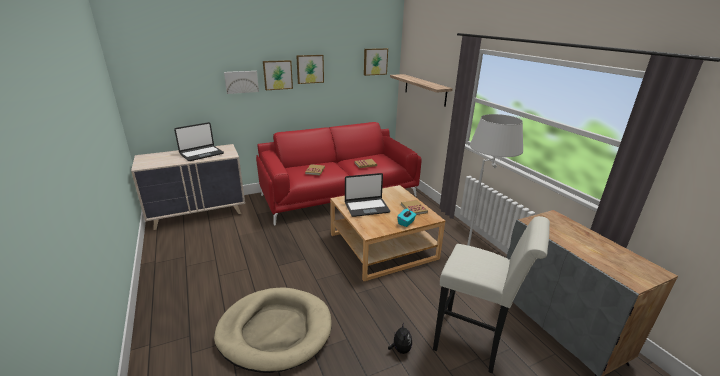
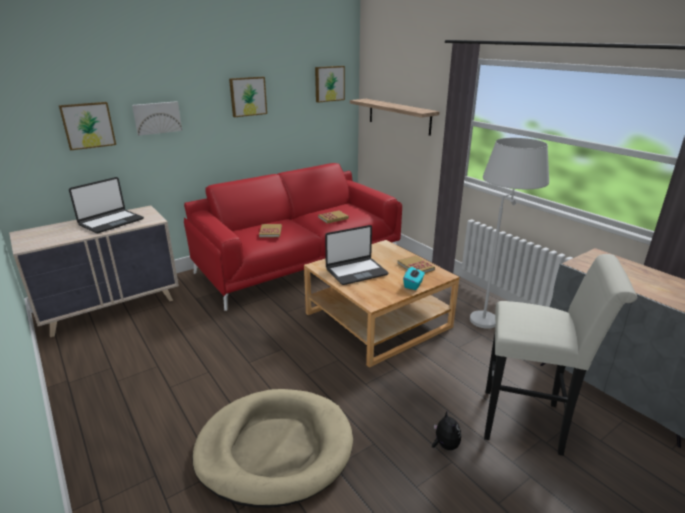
camera: 10 degrees left, 0 degrees up
picture [263,60,293,90] -> picture moved to [59,102,116,150]

